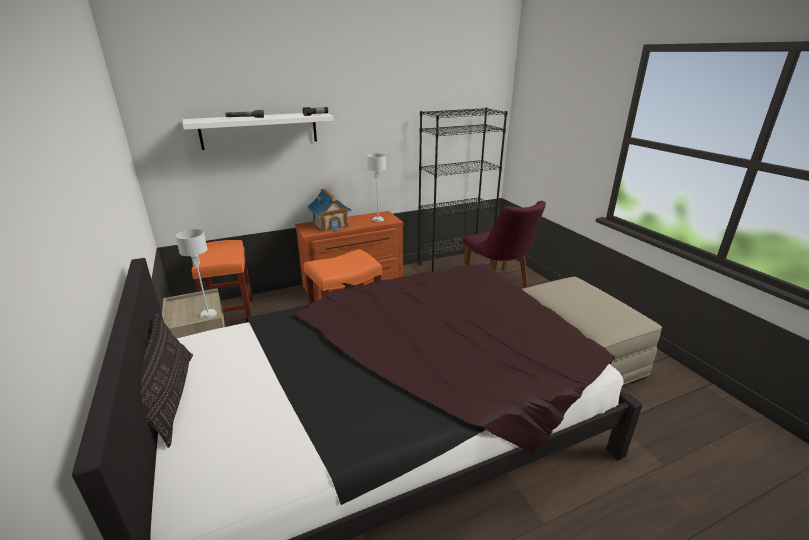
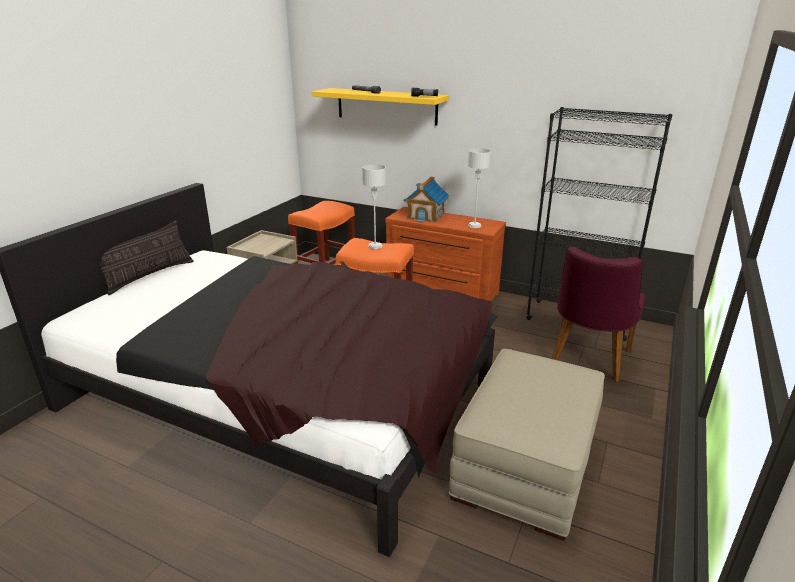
camera: 50 degrees right, 0 degrees up
grey table lamp [175,229,217,319] -> grey table lamp moved to [362,164,386,249]
white shelf [183,113,334,150] -> yellow shelf [312,88,449,125]

